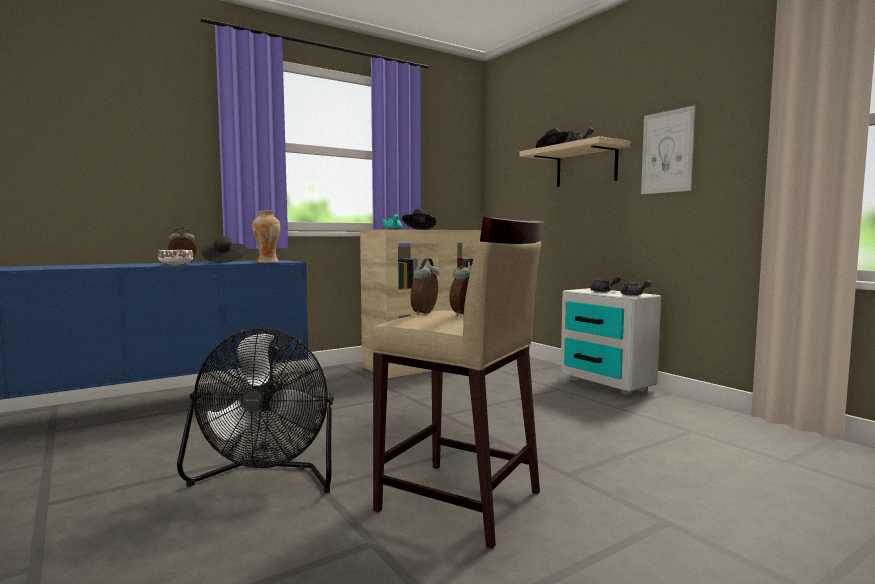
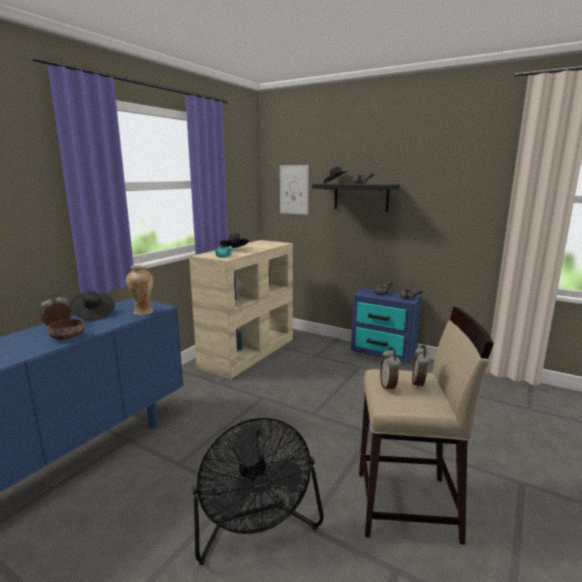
camera: 25 degrees left, 10 degrees up
white bowl [158,250,193,265] -> brown bowl [48,319,85,340]
beige shelf [519,136,630,187] -> black shelf [312,183,400,212]
white nightstand [561,288,661,396] -> blue nightstand [351,287,422,365]
picture [641,105,695,194] -> picture moved to [280,165,309,215]

